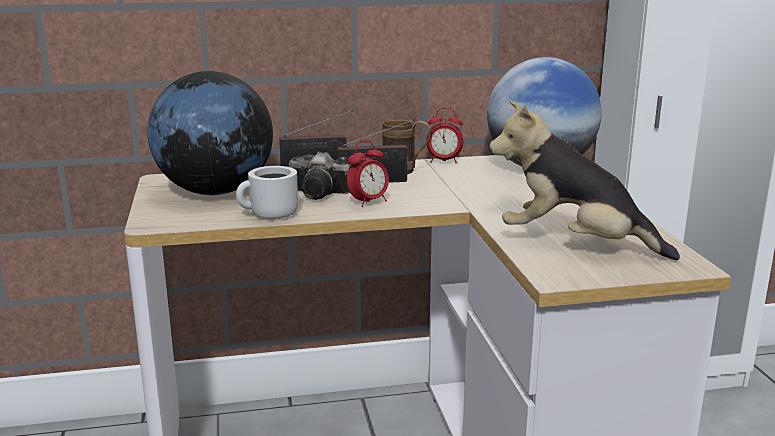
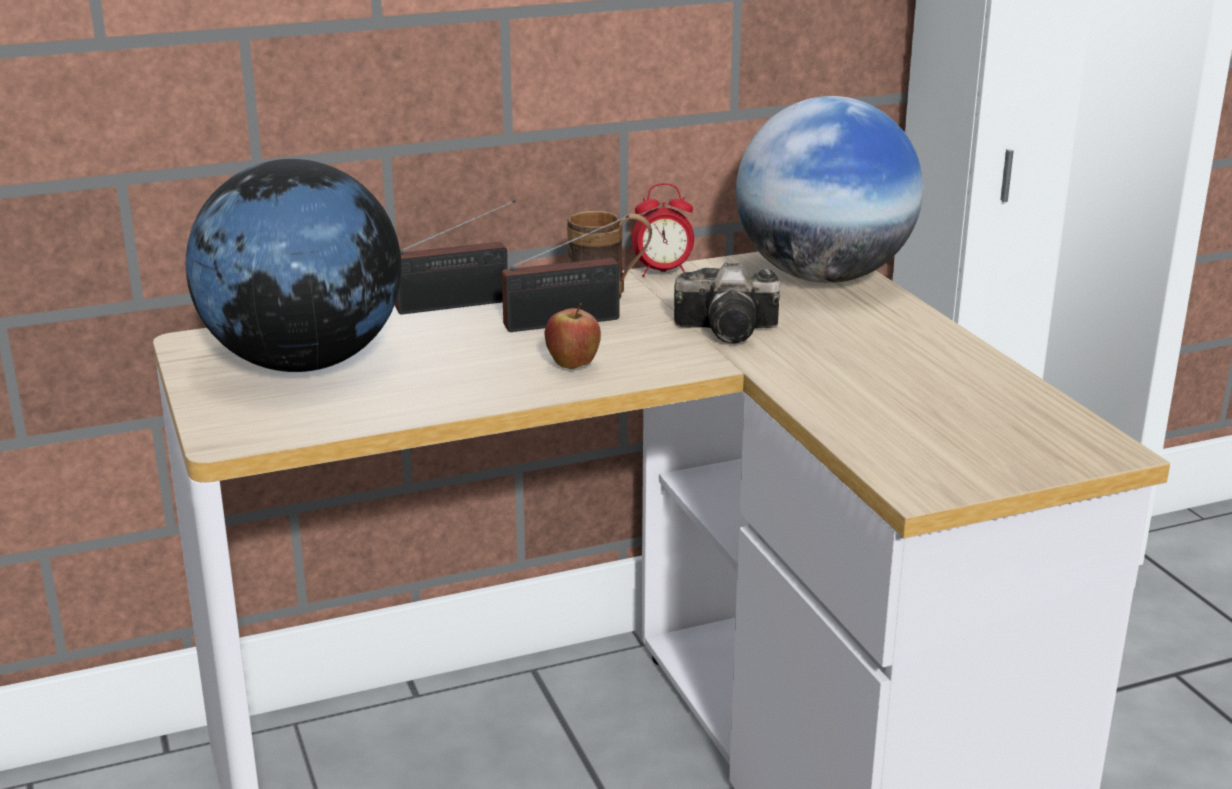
camera: 10 degrees left, 5 degrees up
white mug [236,166,298,219] -> none
camera [289,152,351,200] -> camera moved to [674,262,780,343]
alarm clock [347,140,389,207] -> apple [544,303,601,369]
plush toy [489,100,680,260] -> none

